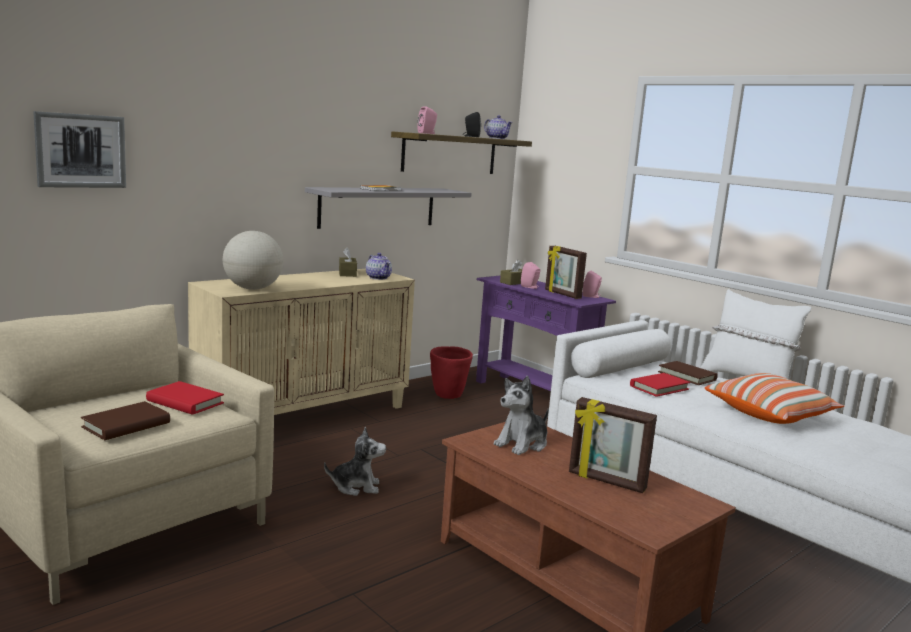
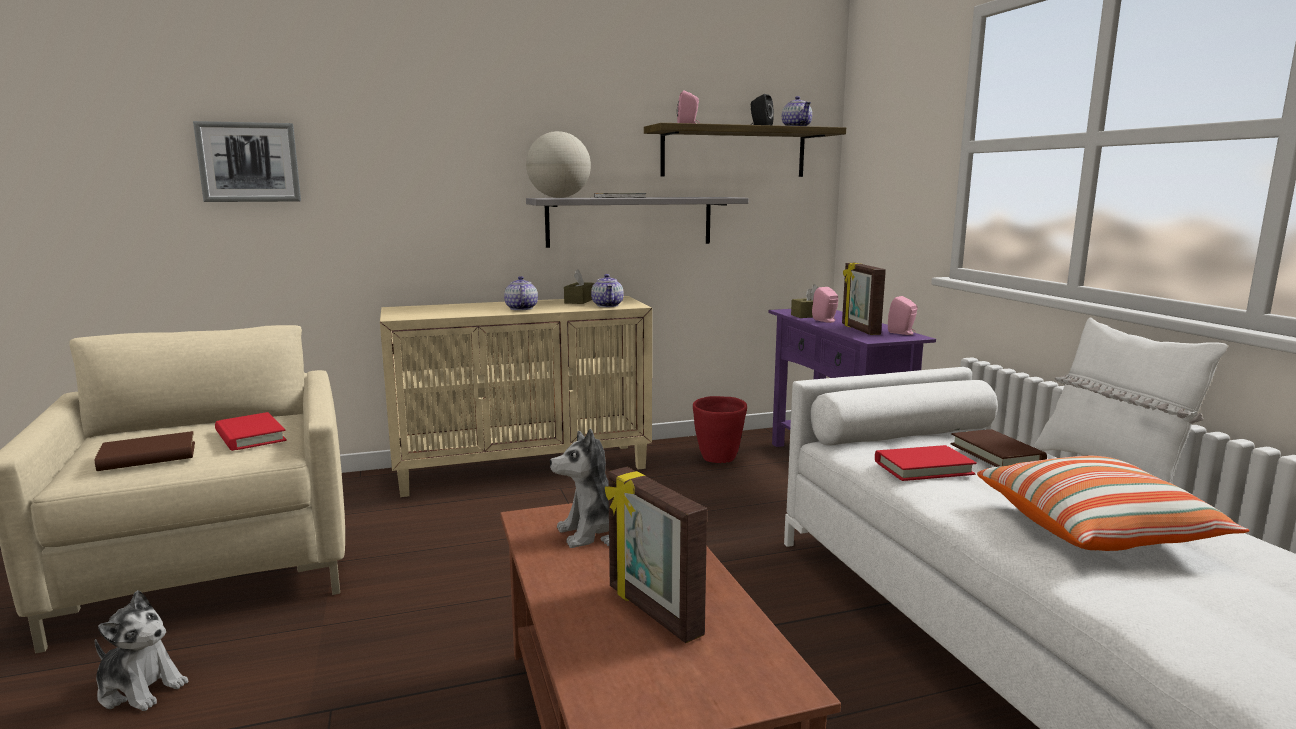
camera: 25 degrees right, 0 degrees up
globe [223,231,283,290] -> globe moved to [526,131,591,198]
plush toy [324,427,386,496] -> plush toy moved to [95,590,188,711]
none -> teapot [504,276,538,310]

